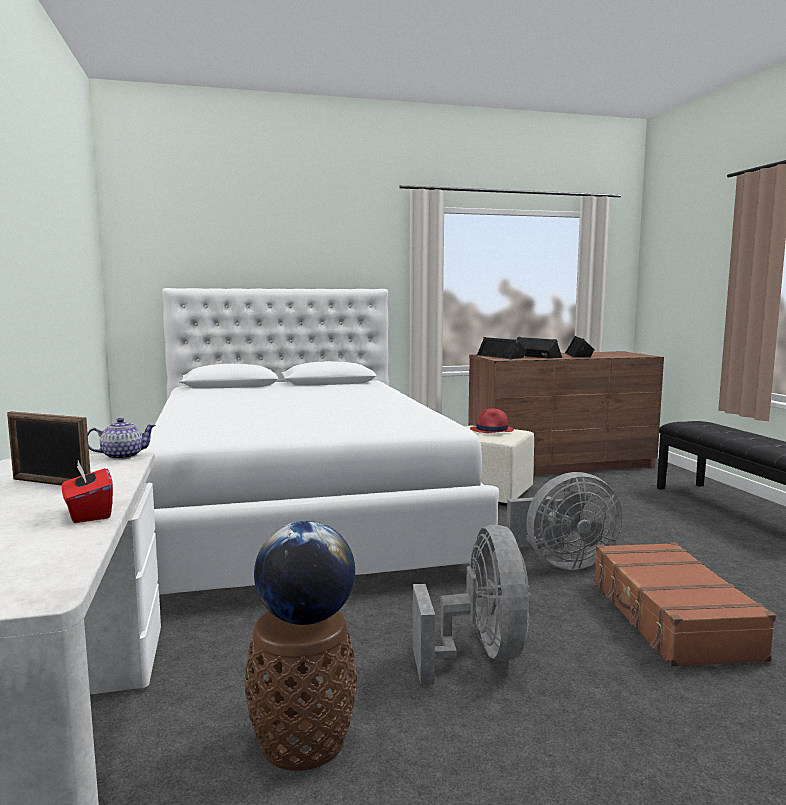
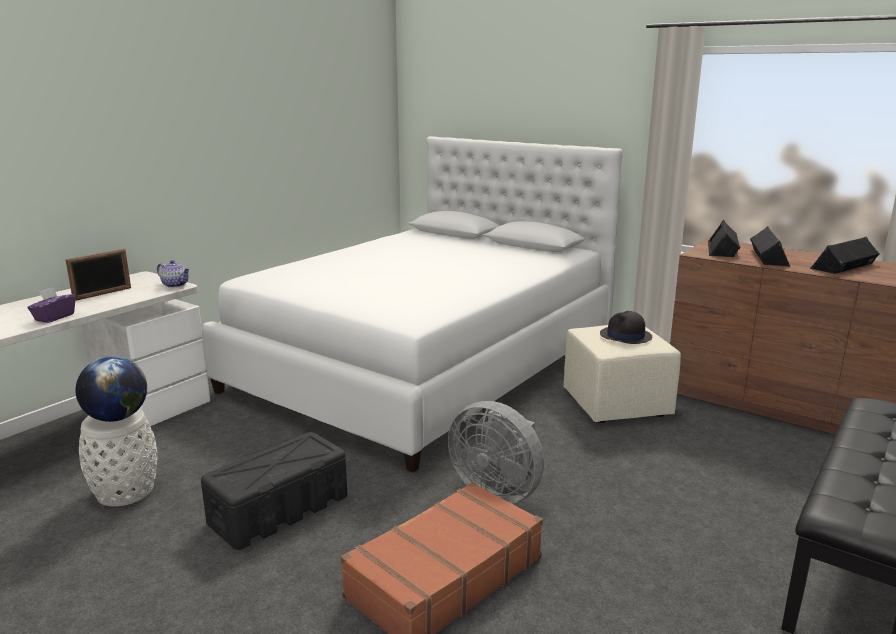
camera: 50 degrees right, 10 degrees up
picture frame [7,412,90,486] -> picture frame turned 120 degrees counterclockwise [66,249,131,301]
red tissue box [62,461,113,523] -> purple tissue box [28,287,75,323]
brown stool [245,611,357,771] -> white stool [79,409,157,507]
grey fan [413,525,530,685] -> black storage box [201,432,347,550]
red hat [470,408,514,433] -> black hat [600,311,652,344]

